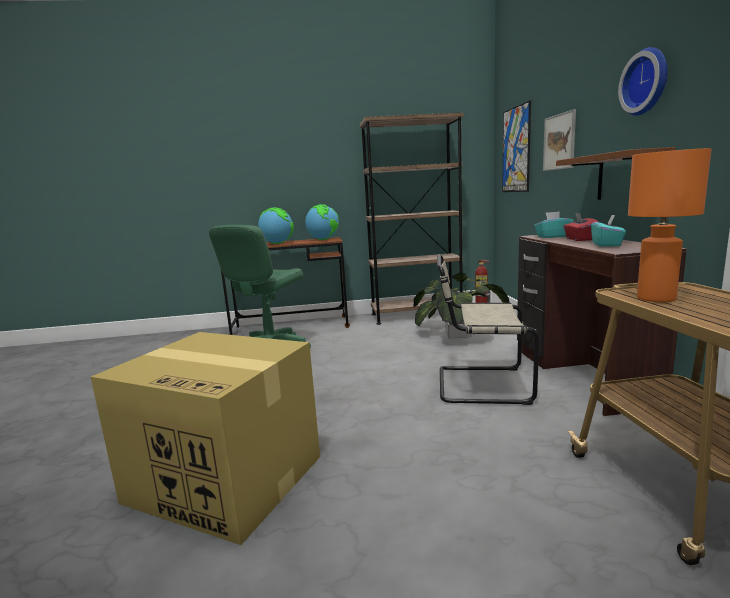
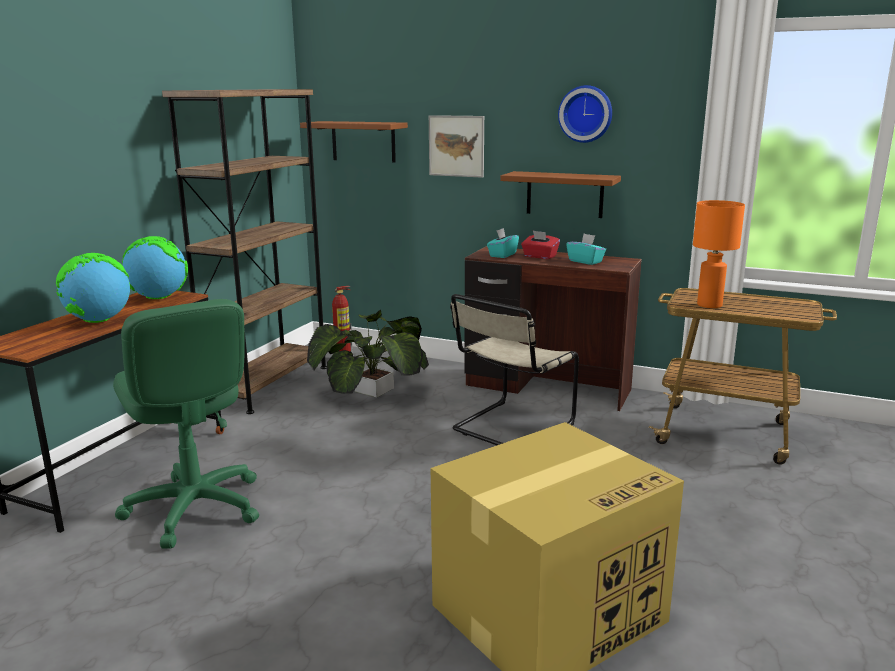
camera: 60 degrees left, 5 degrees up
picture [502,101,531,192] -> brown shelf [300,121,408,163]

